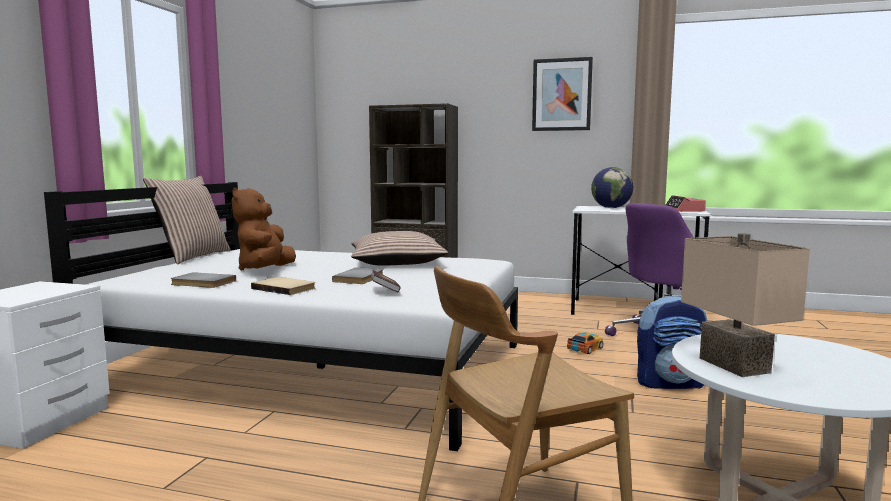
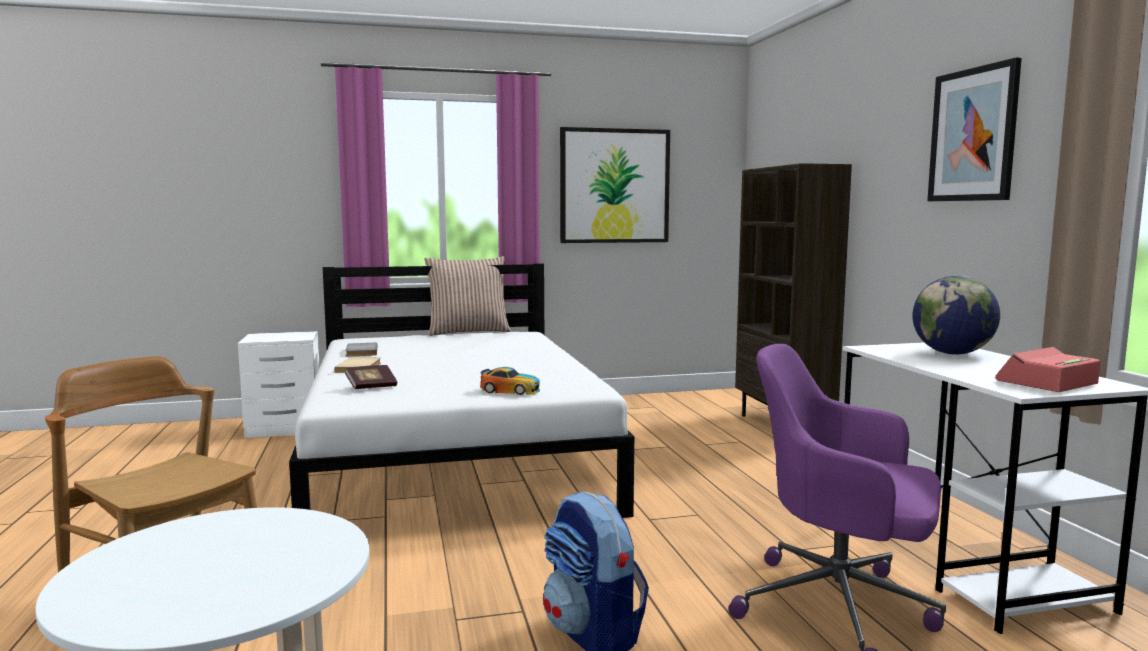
camera: 60 degrees right, 0 degrees up
brown plush toy [232,188,296,271] -> none
grey book [332,267,384,284] -> none
pillow [351,231,448,266] -> none
toy car [567,332,603,354] -> toy car moved to [480,367,540,395]
beige table lamp [681,233,810,377] -> none
none -> picture [560,127,670,243]

